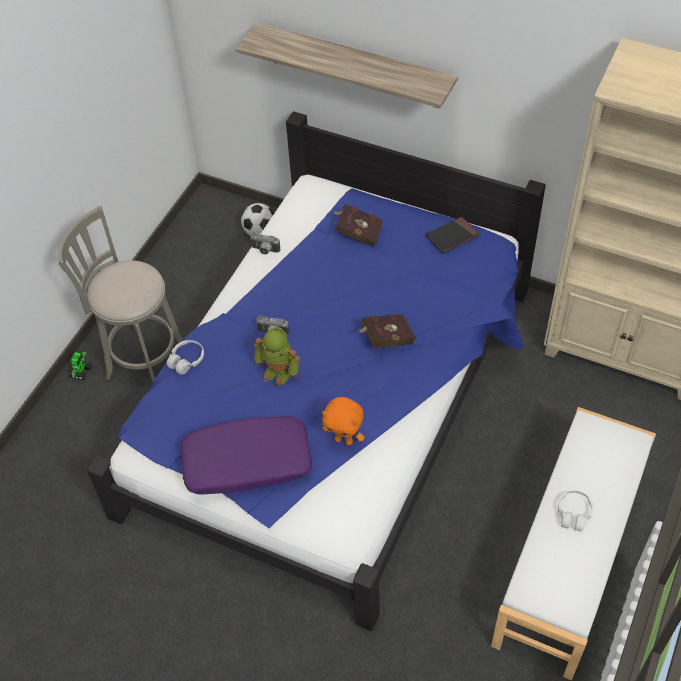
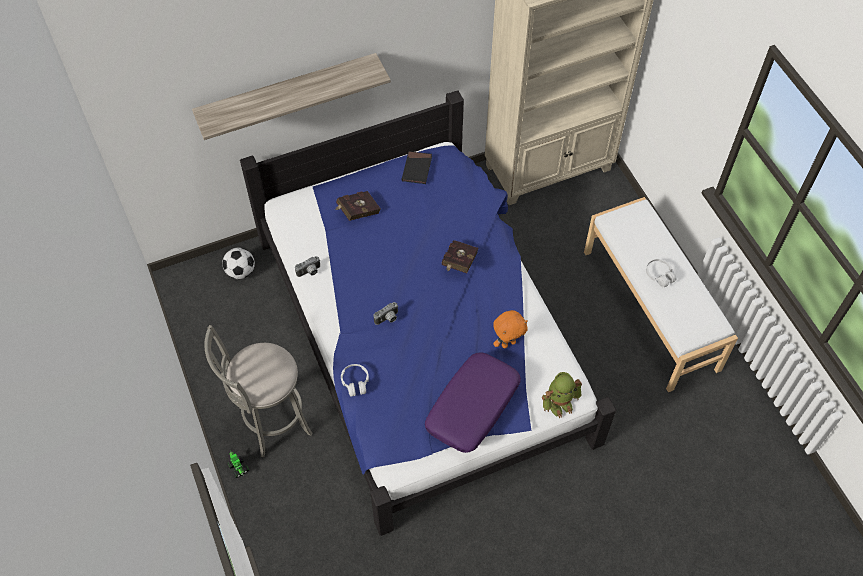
camera: 50 degrees left, 5 degrees up
toy robot [254,327,300,387] -> toy robot moved to [542,372,582,418]

